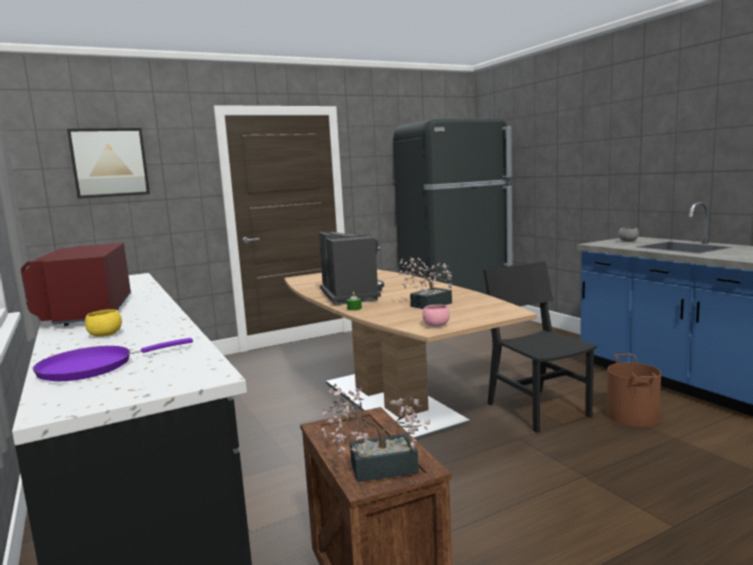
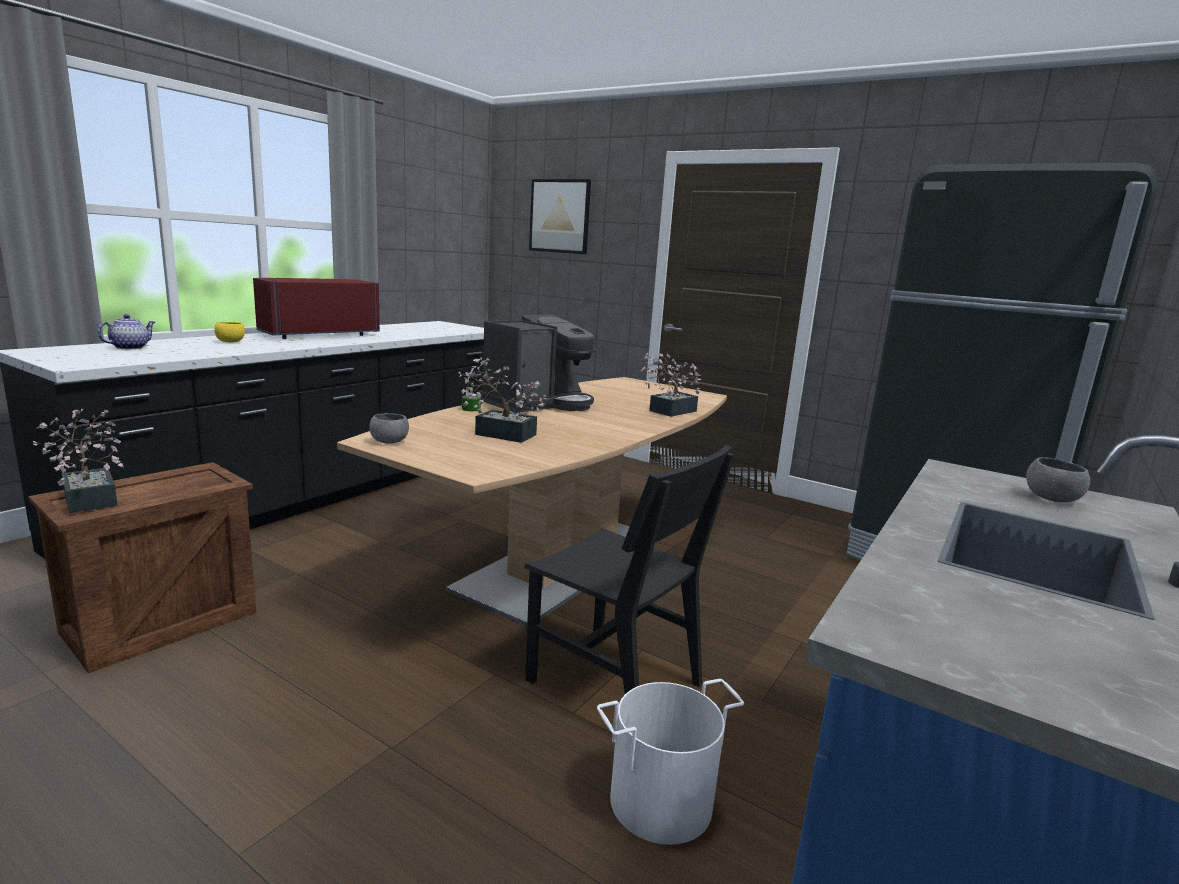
camera: 60 degrees right, 5 degrees up
purple frying pan [33,338,193,381] -> teapot [97,314,155,349]
pink bowl [422,304,450,327] -> grey bowl [369,413,409,444]
black chair [483,262,597,433] -> black chair turned 90 degrees clockwise [525,445,735,694]
brown bucket [607,354,661,427] -> white bucket [597,679,744,845]
none -> potted plant [641,352,701,417]

